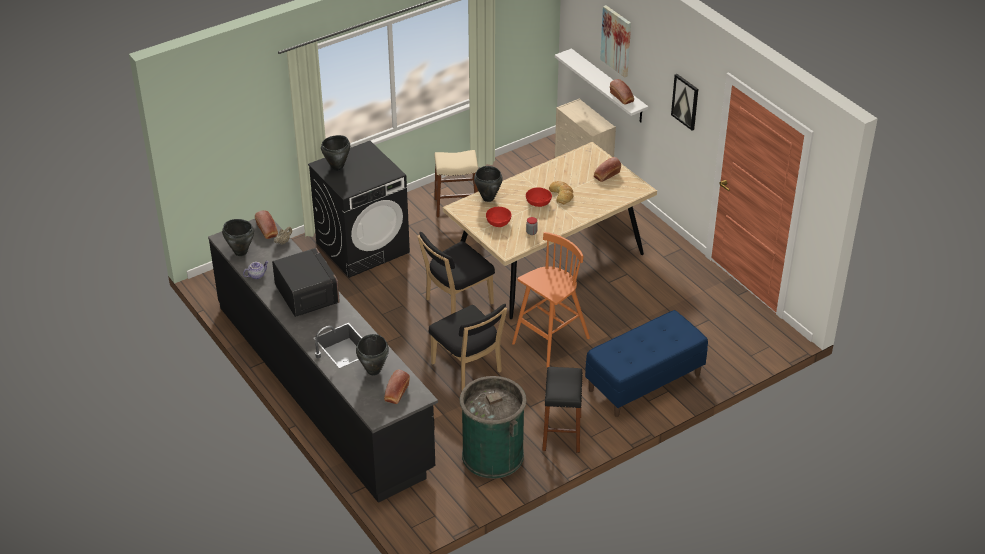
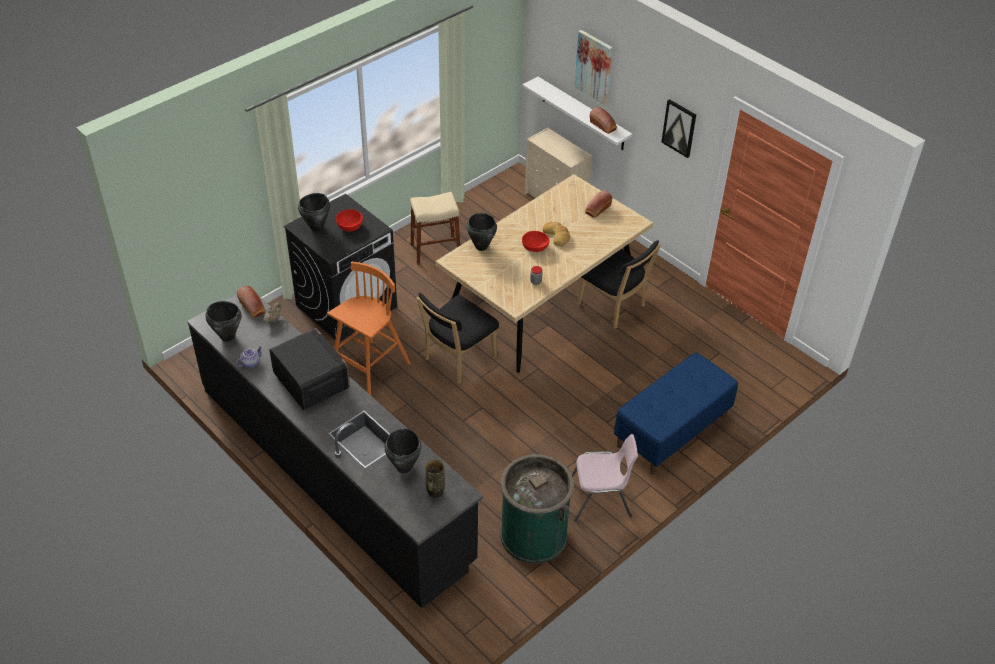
camera: 10 degrees left, 5 degrees up
bread [384,370,410,404] -> vase [425,460,445,498]
black chair [429,304,507,390] -> black chair moved to [577,240,661,328]
red bowl [486,207,512,227] -> red bowl moved to [336,209,363,231]
orange stool [512,232,590,368] -> orange stool moved to [328,262,411,395]
black stool [542,367,583,453] -> pink chair [572,434,638,522]

